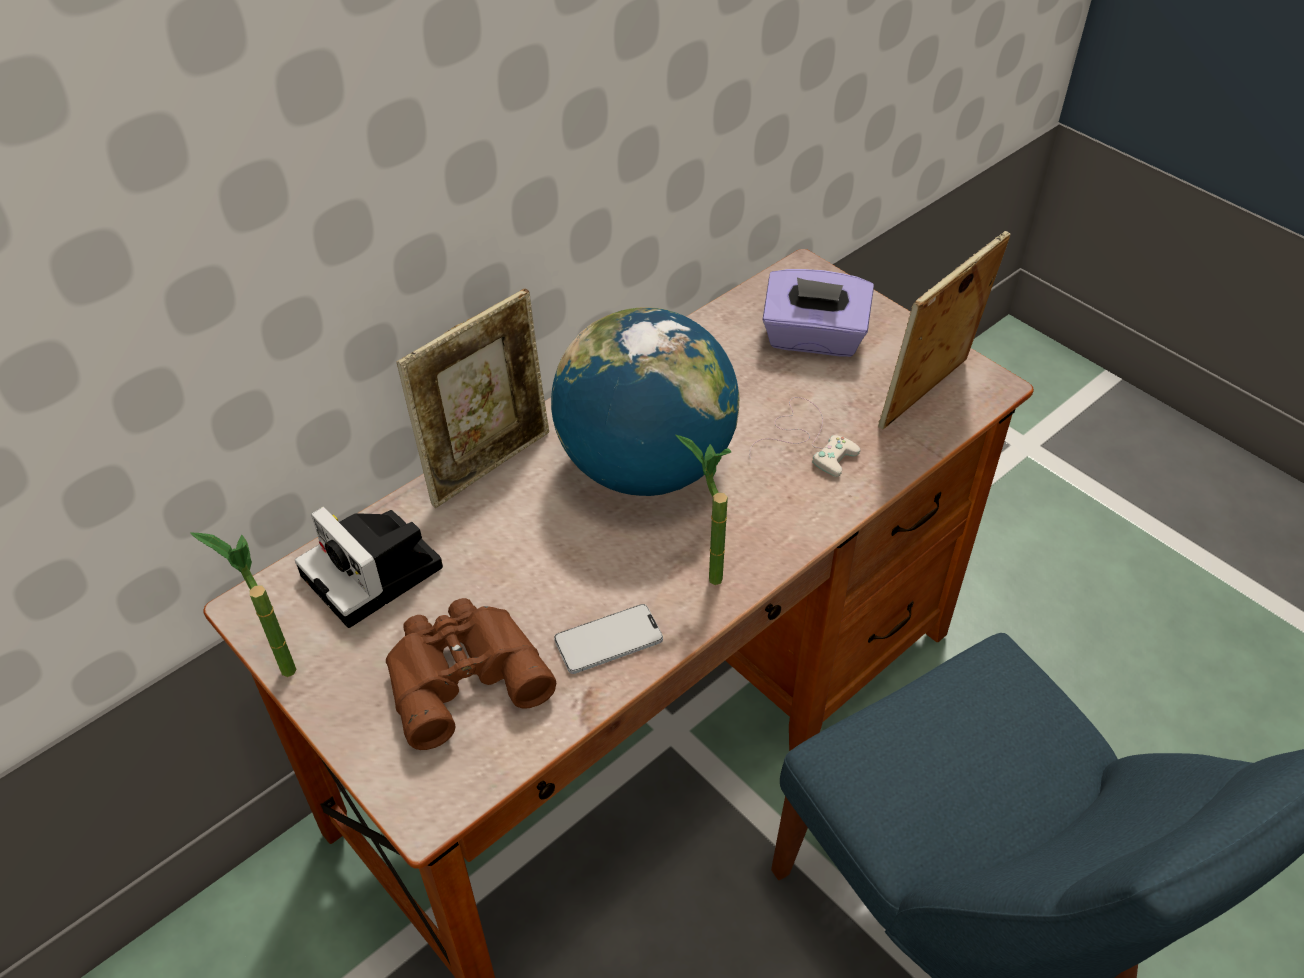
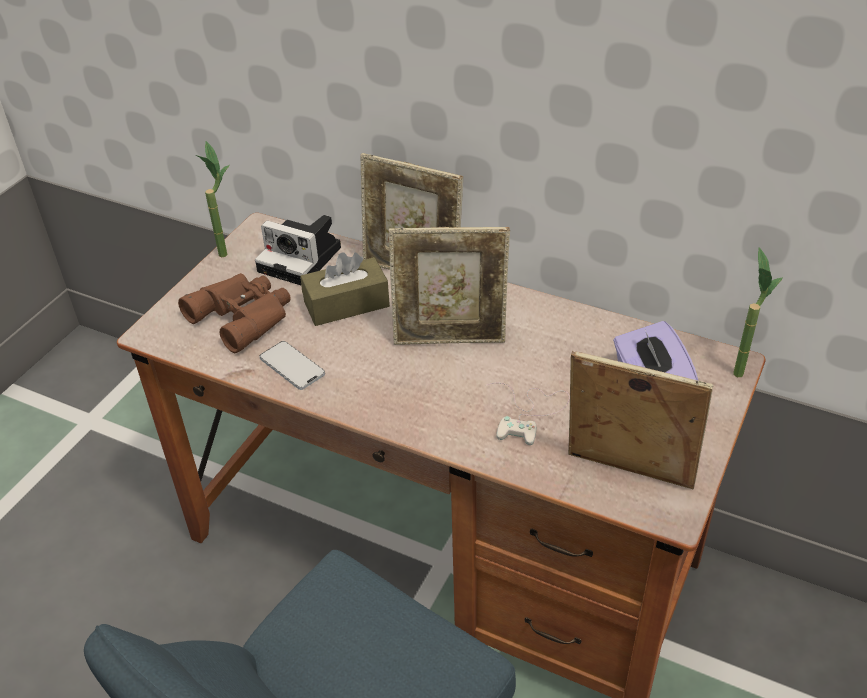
camera: 70 degrees right, 5 degrees down
camera [295,507,443,628] -> camera turned 90 degrees counterclockwise [255,215,341,285]
globe [551,307,739,496] -> picture frame [389,227,510,345]
potted plant [676,435,731,585] -> potted plant moved to [734,247,783,377]
none -> brown tissue box [300,252,390,326]

